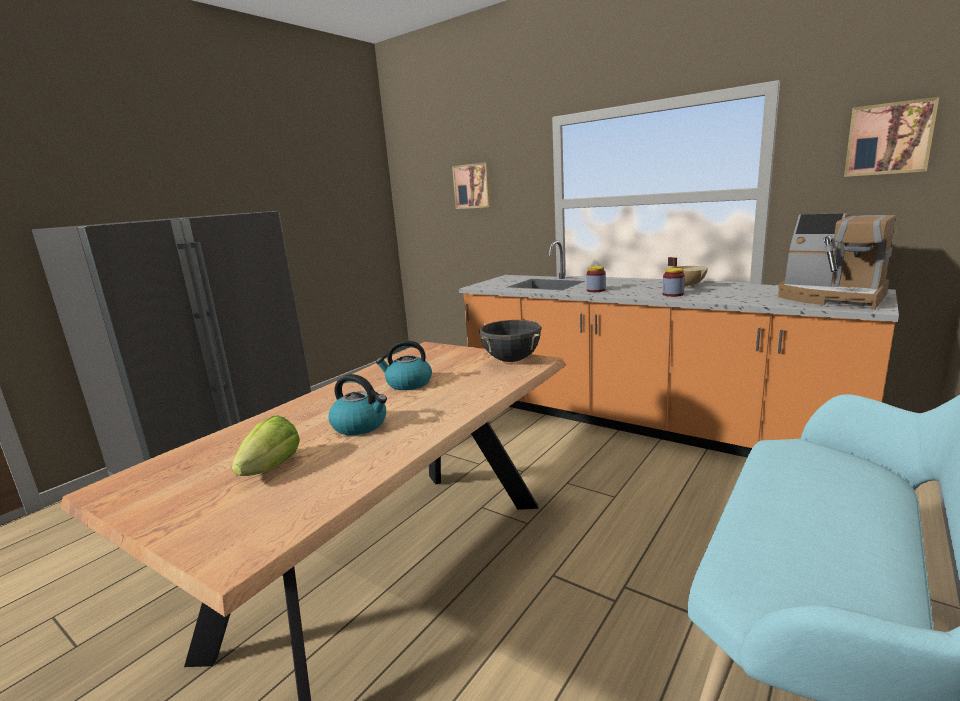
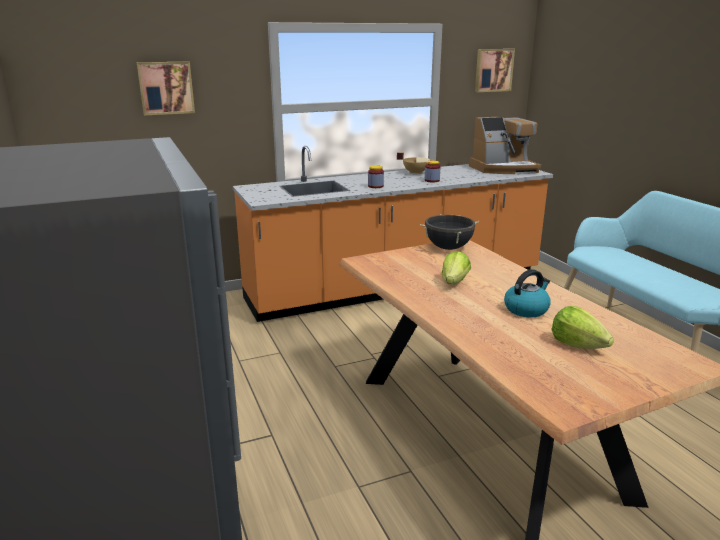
camera: 60 degrees left, 5 degrees up
kettle [376,340,432,390] -> lettuce [442,251,471,285]

